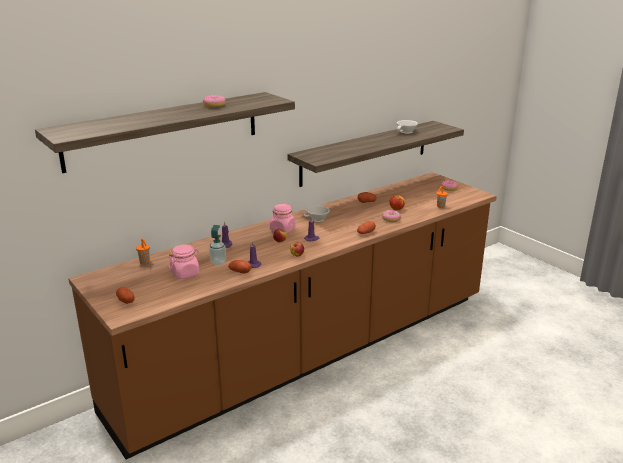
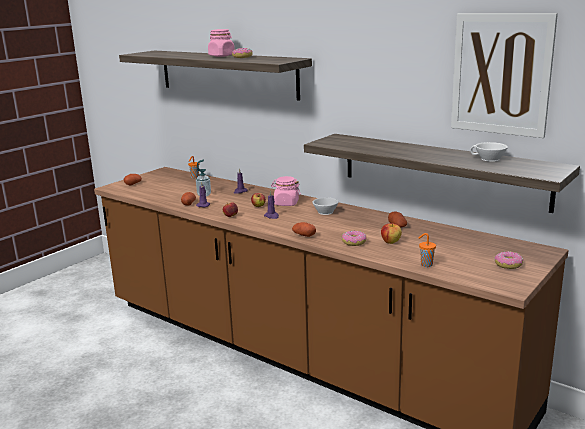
camera: 75 degrees right, 5 degrees down
pink jar [169,245,200,279] -> pink jar moved to [208,29,235,57]
none -> picture [451,13,558,138]

